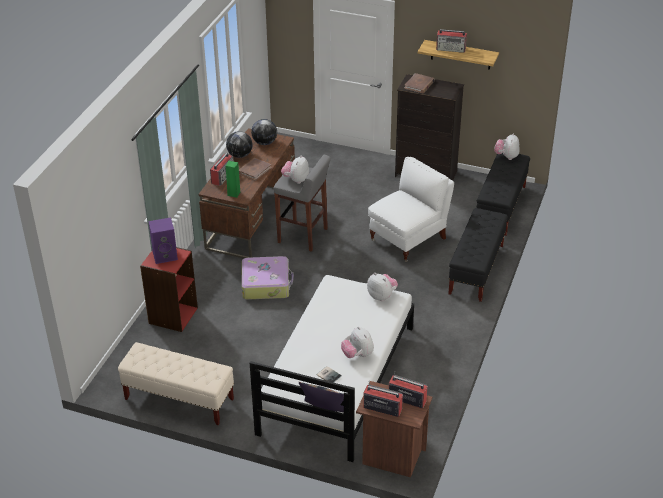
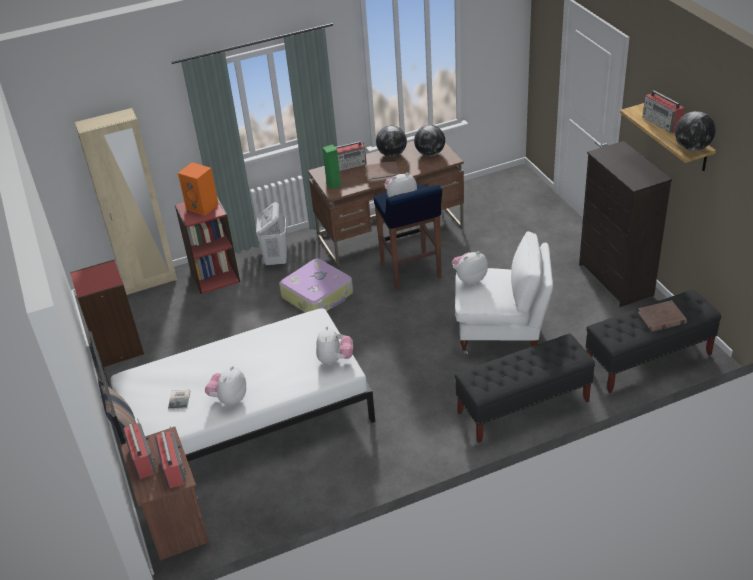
camera: 50 degrees right, 0 degrees up
beige bench [118,342,234,425] -> red bookcase [70,259,144,367]
purple speaker [148,217,178,264] -> orange speaker [178,162,219,216]
grey stool [273,155,331,252] -> blue stool [374,184,442,290]
brown book [404,73,435,93] -> brown book moved to [638,300,687,331]
plush toy [494,133,520,160] -> plush toy moved to [452,251,488,285]
none -> beige wardrobe [75,108,177,295]
none -> white laundry basket [256,202,287,267]
none -> globe [675,111,716,151]

